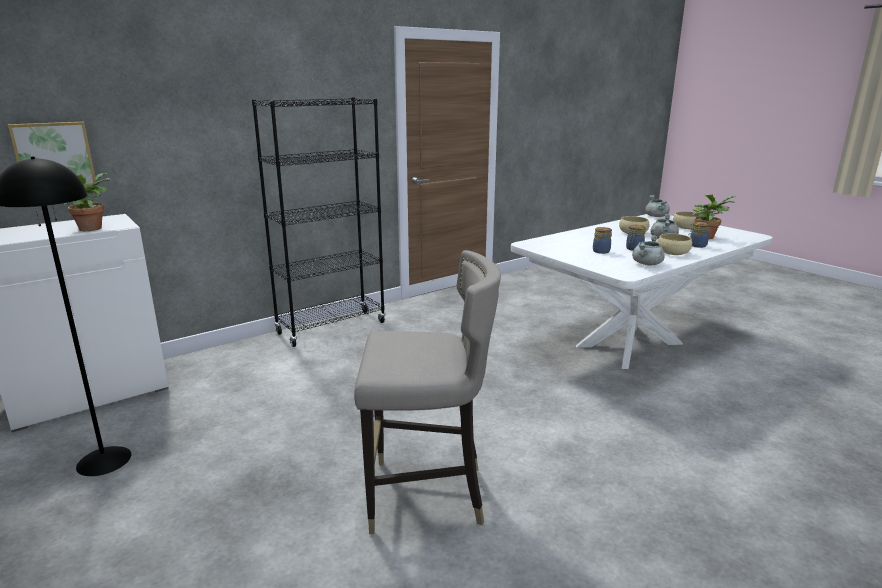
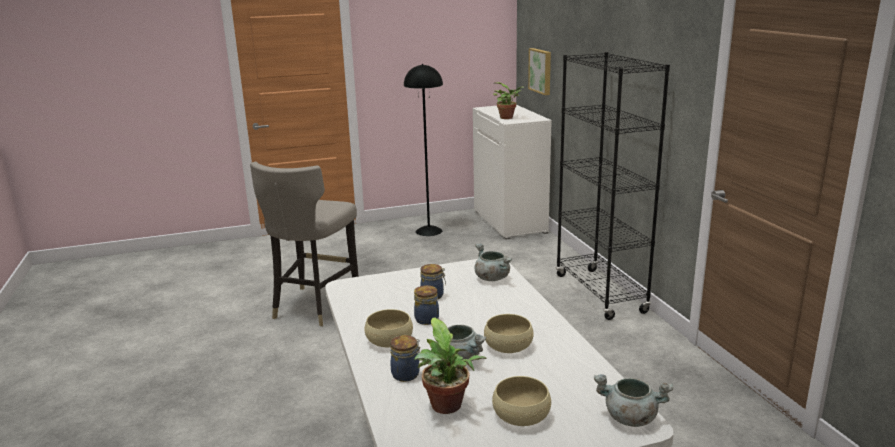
camera: 110 degrees right, 0 degrees up
grey cooking pot [632,235,665,265] -> grey cooking pot moved to [475,244,512,281]

